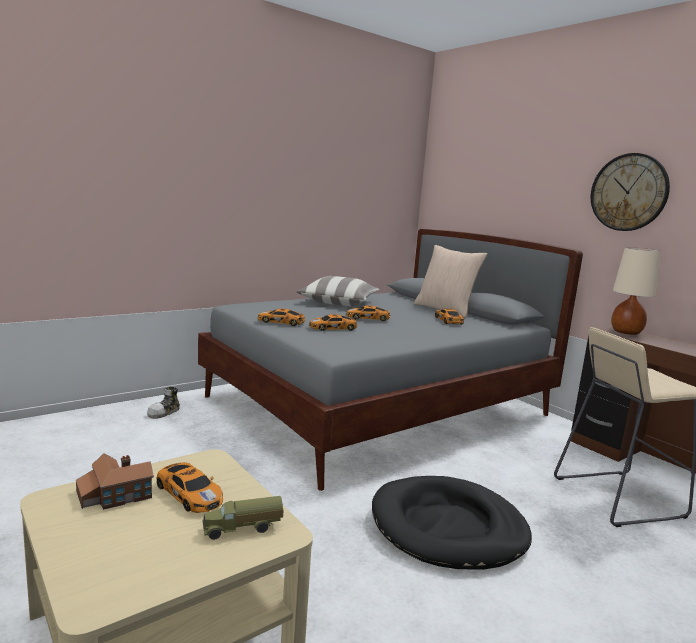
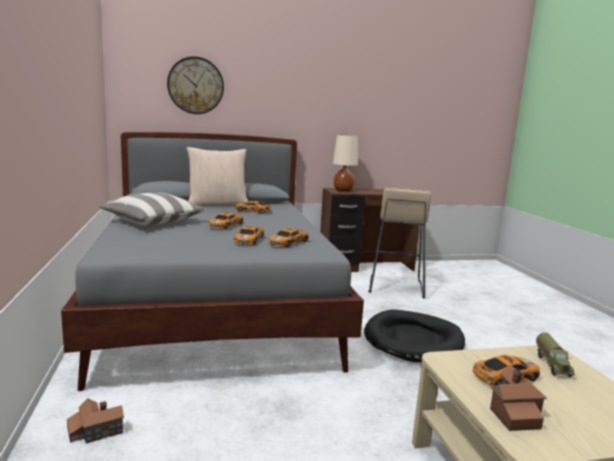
camera: 65 degrees left, 0 degrees up
shoe [147,387,180,419] -> toy house [67,398,124,443]
toy car [258,309,305,326] -> toy car moved to [269,228,308,247]
wall clock [591,153,670,231] -> wall clock moved to [167,56,224,114]

